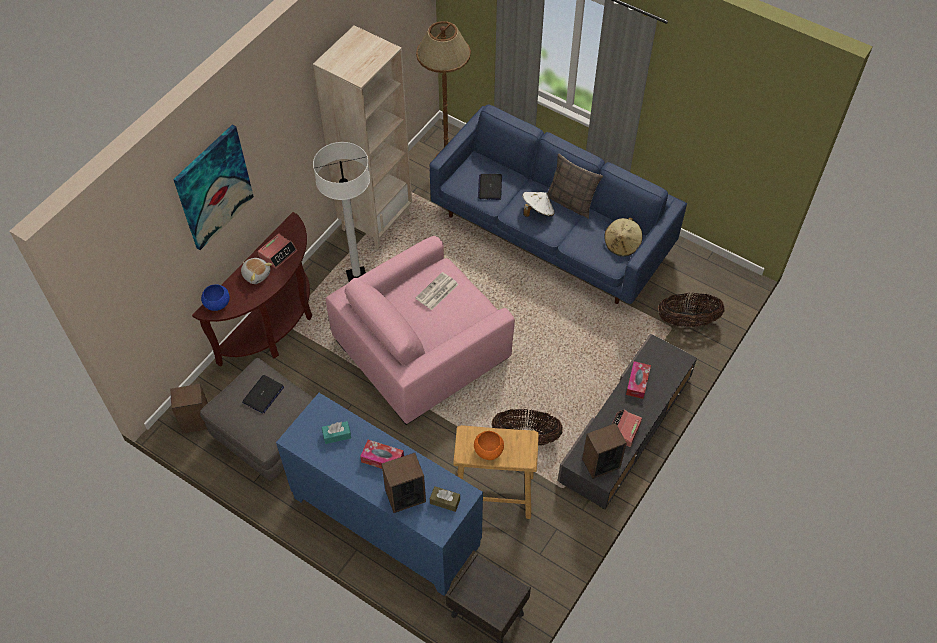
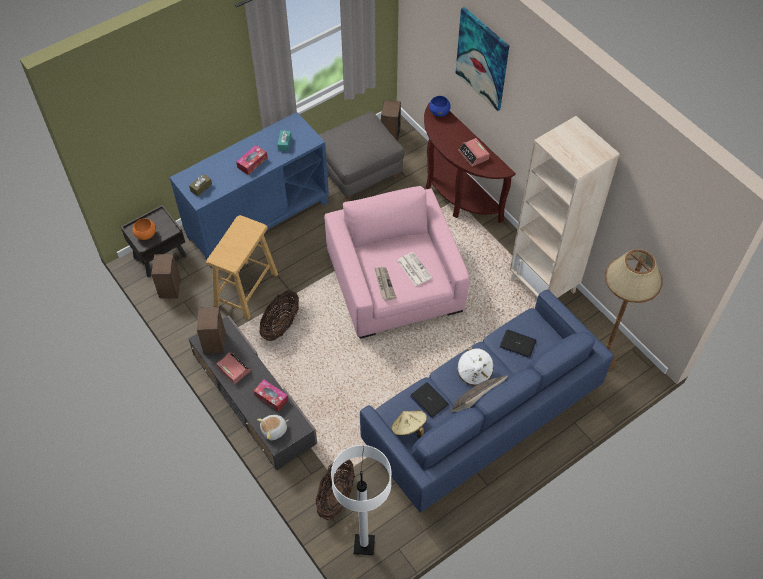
camera: 110 degrees right, 0 degrees up
plush toy [241,258,272,284] -> plush toy moved to [257,415,289,440]
laptop [242,375,284,414] -> laptop moved to [410,382,449,418]
white floor lamp [313,142,370,282] -> white floor lamp moved to [331,445,391,555]
speaker [382,453,426,513] -> speaker moved to [151,254,181,298]
orange bowl [474,431,504,460] -> orange bowl moved to [133,219,156,240]
none -> newspaper [375,267,396,300]

